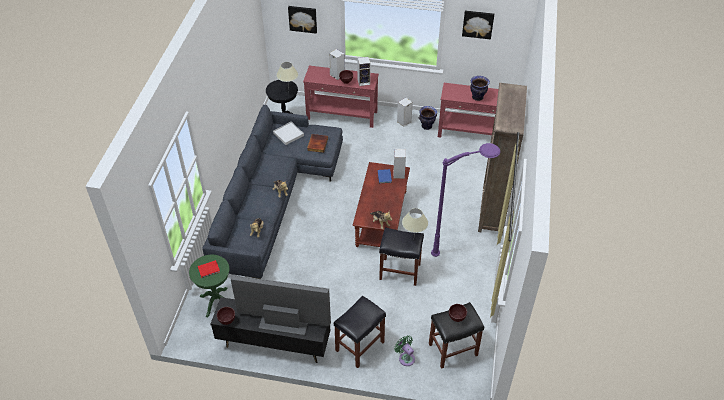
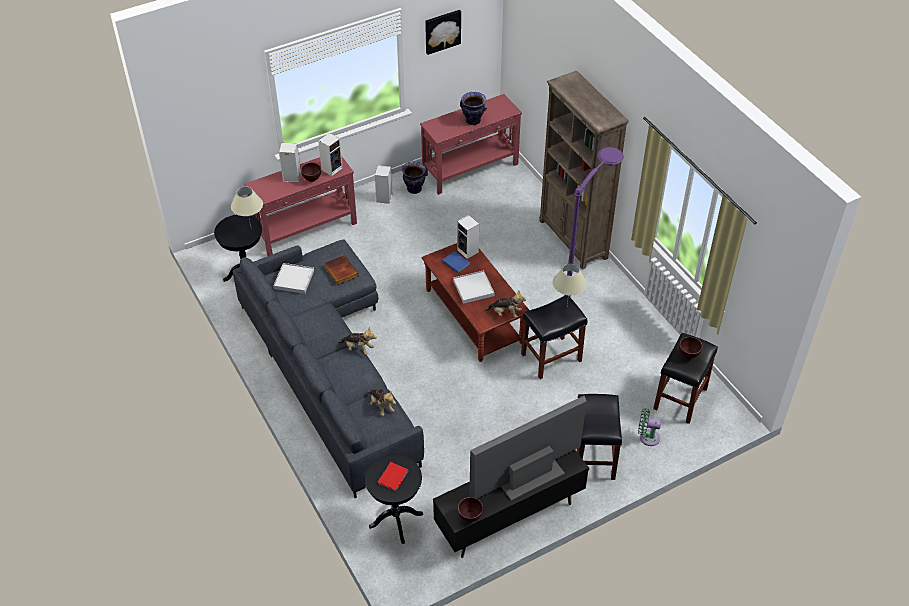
camera: 40 degrees left, 0 degrees up
green side table [189,255,229,318] -> black side table [365,455,423,544]
picture [288,6,317,34] -> none
none -> white tray [453,270,494,304]

